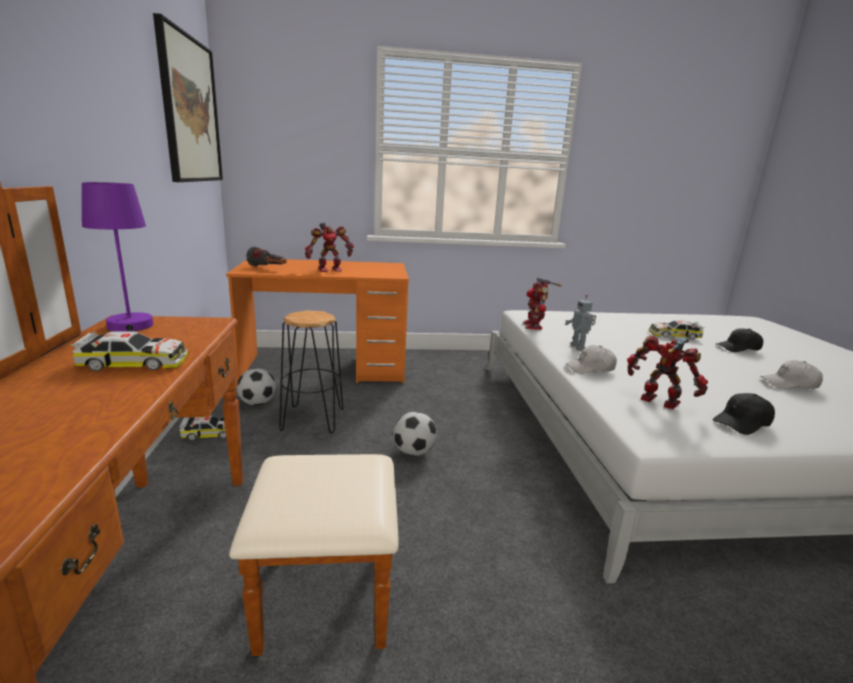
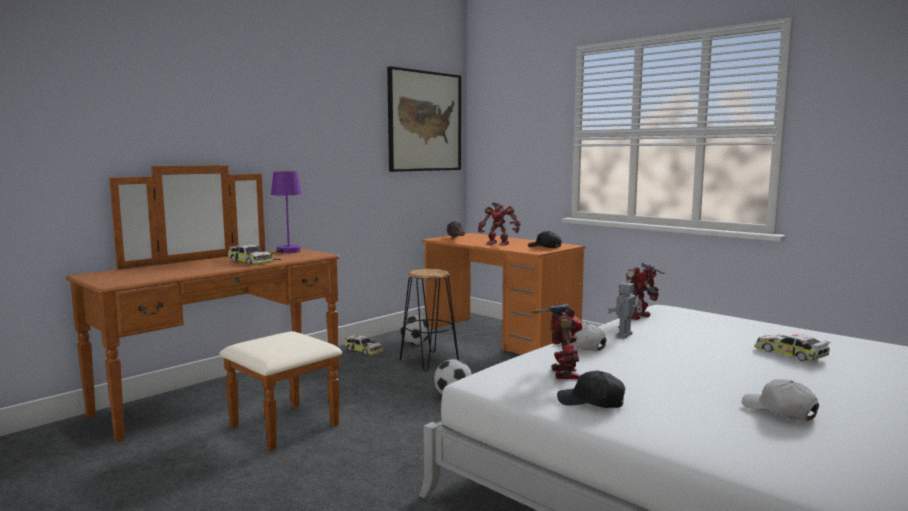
camera: 50 degrees right, 10 degrees down
black cap [716,328,763,352] -> black cap moved to [528,231,562,248]

